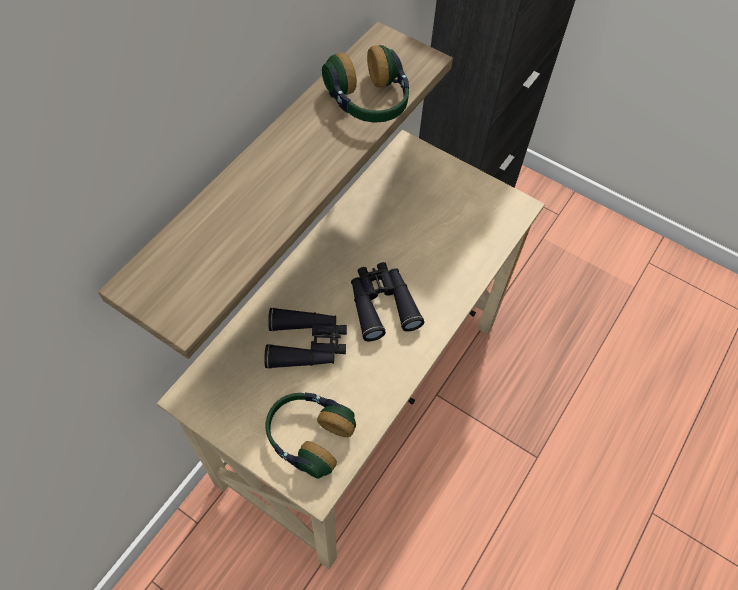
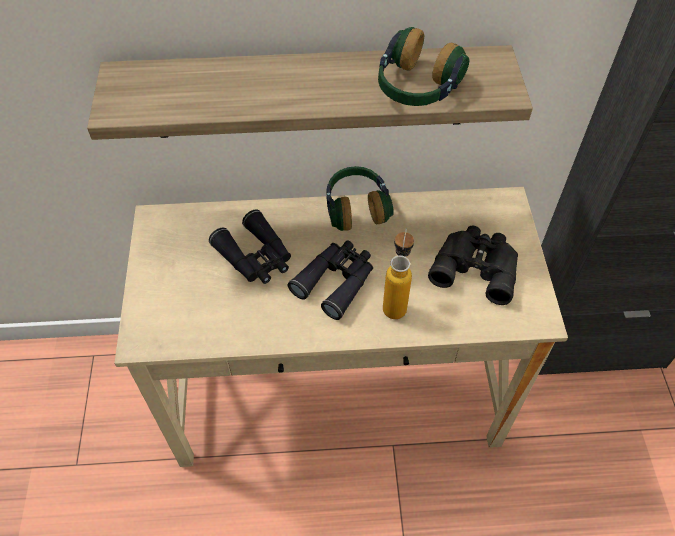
camera: 55 degrees right, 5 degrees down
headphones [265,392,356,479] -> headphones moved to [326,166,394,231]
none -> bottle [383,228,414,319]
none -> black binoculars [428,226,518,305]

